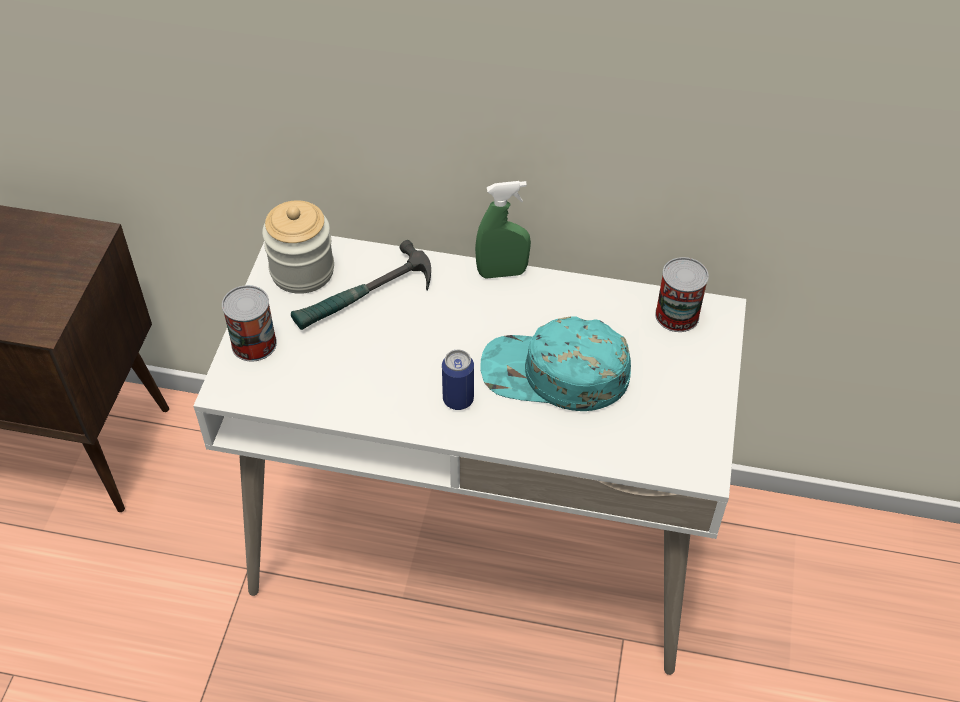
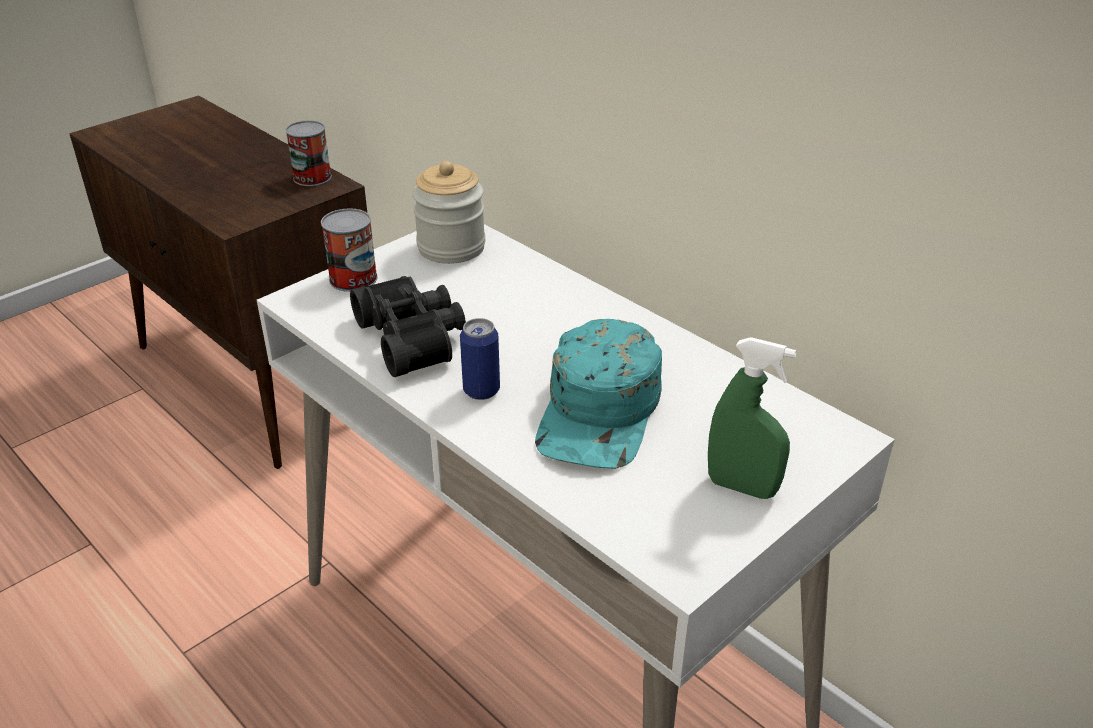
camera: 35 degrees right, 15 degrees down
hammer [291,240,431,330] -> none
green spray bottle [475,181,531,279] -> green spray bottle moved to [708,337,797,499]
turquoise cap [481,316,631,411] -> turquoise cap turned 120 degrees counterclockwise [535,319,662,469]
can [655,257,709,332] -> can moved to [285,120,332,186]
none -> black binoculars [350,276,466,377]

